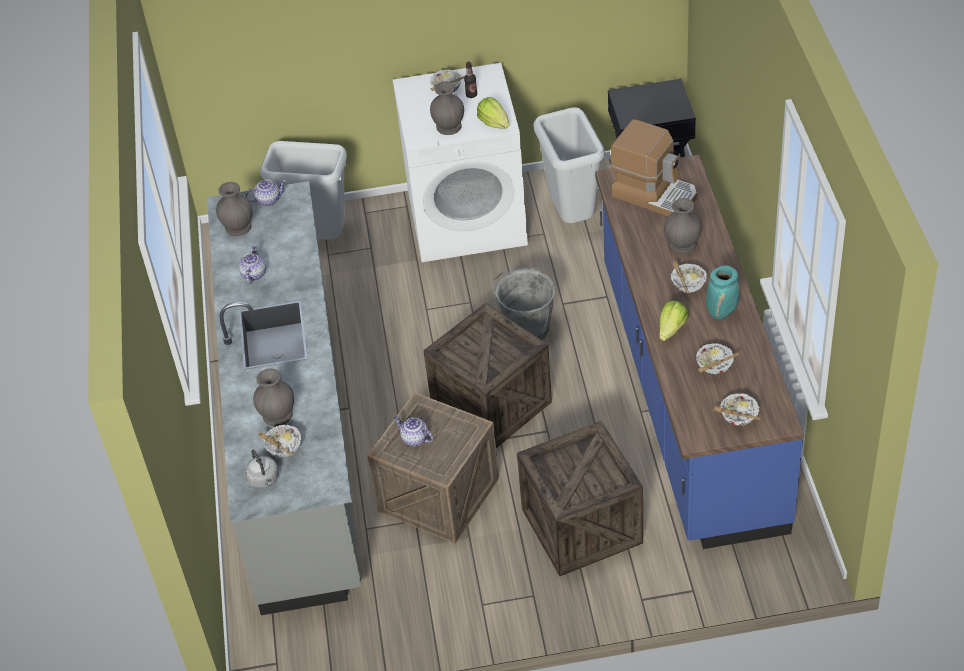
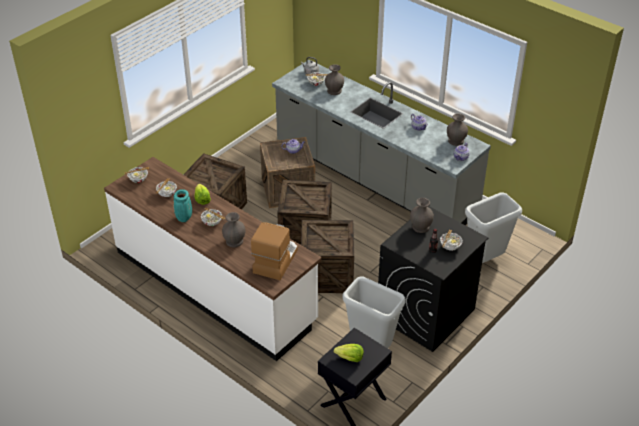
camera: 135 degrees right, 5 degrees down
white washing machine [393,63,528,262] -> black washing machine [378,206,488,352]
lettuce [477,97,509,129] -> lettuce moved to [334,344,364,362]
grey bucket [493,267,555,340] -> crate [301,220,354,293]
blue counter [595,155,804,549] -> white counter [104,157,322,361]
coffee machine [611,119,697,216] -> coffee machine turned 120 degrees clockwise [251,222,298,280]

